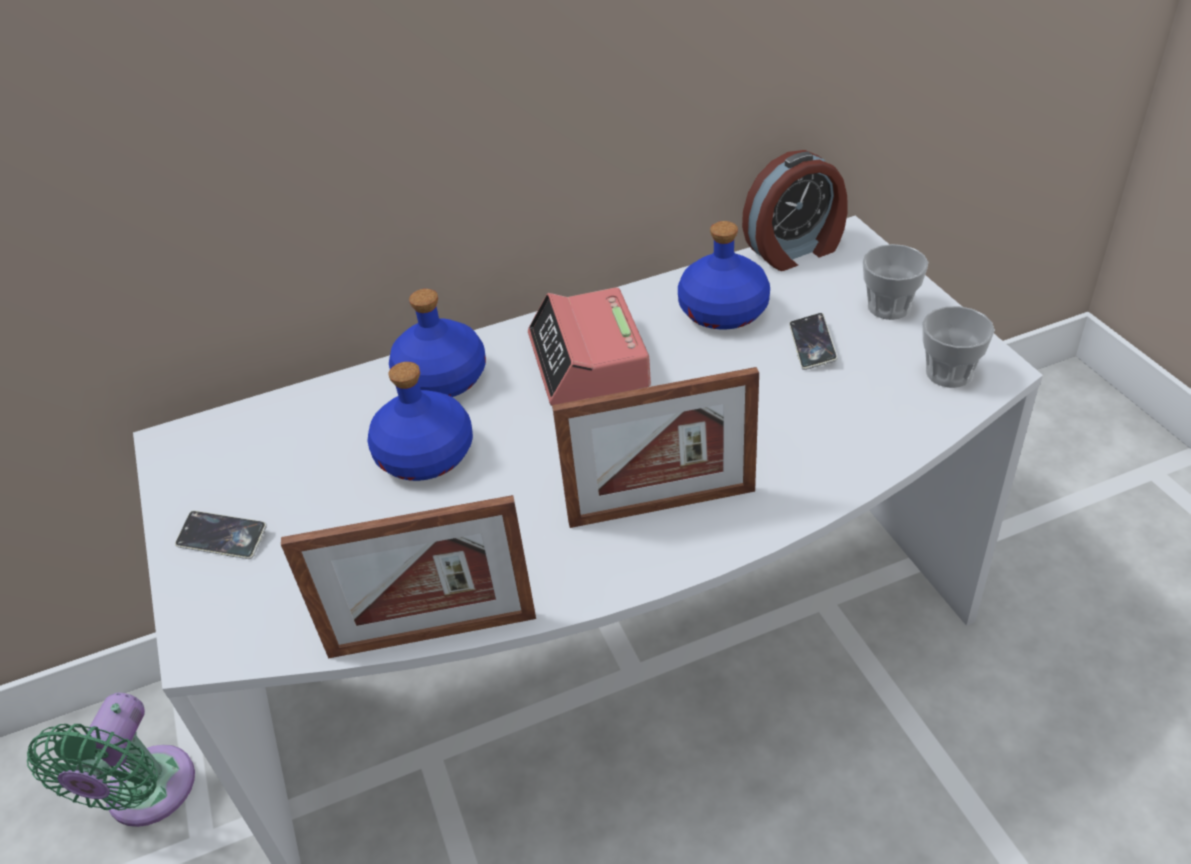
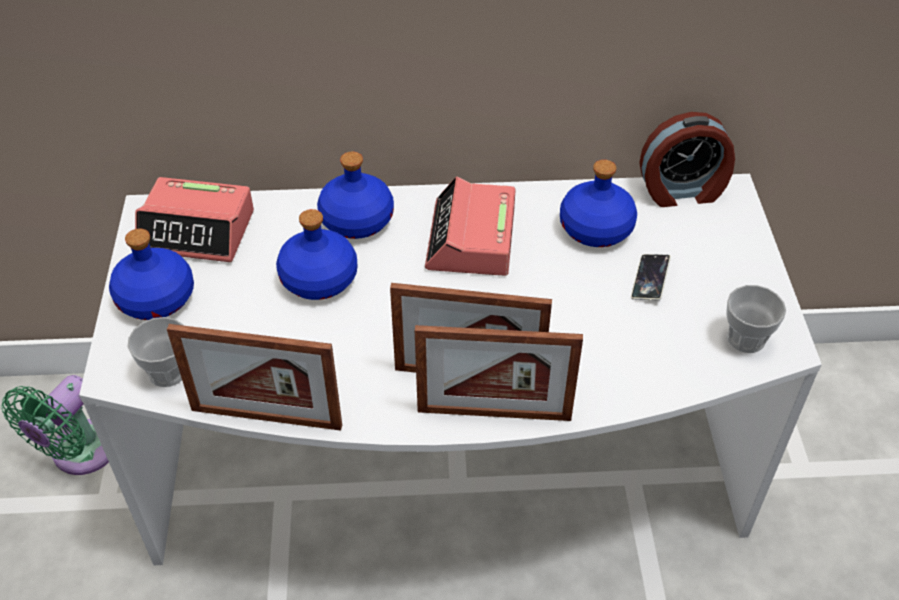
camera: 15 degrees right, 5 degrees up
phone [175,511,267,559] -> blue bottle [109,229,194,320]
cup [863,244,928,320] -> cup moved to [127,317,184,387]
none -> alarm clock [135,177,254,262]
none -> picture frame [415,325,583,421]

